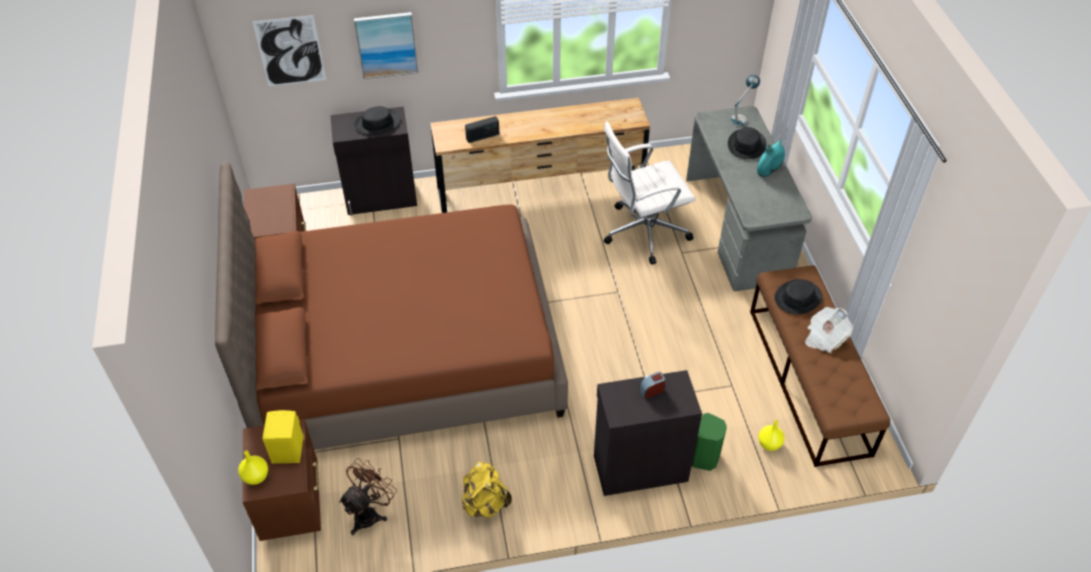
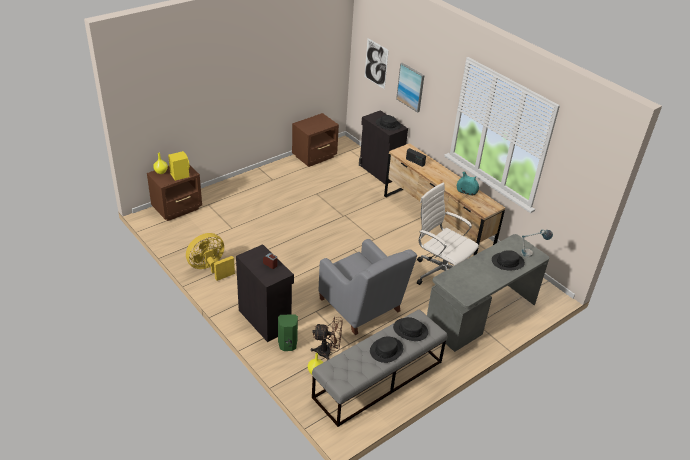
camera: 60 degrees right, 10 degrees down
brown bed [215,162,568,450] -> none
brown fan [339,458,397,535] -> brown fan moved to [311,317,343,360]
yellow backpack [462,462,512,518] -> yellow fan [186,233,235,281]
brown bench [750,265,890,467] -> grey bench [312,310,447,427]
turquoise vase [757,139,785,177] -> turquoise vase moved to [457,171,479,195]
newspaper [805,307,853,353] -> black hat [370,336,403,363]
none -> grey armchair [319,239,417,335]

